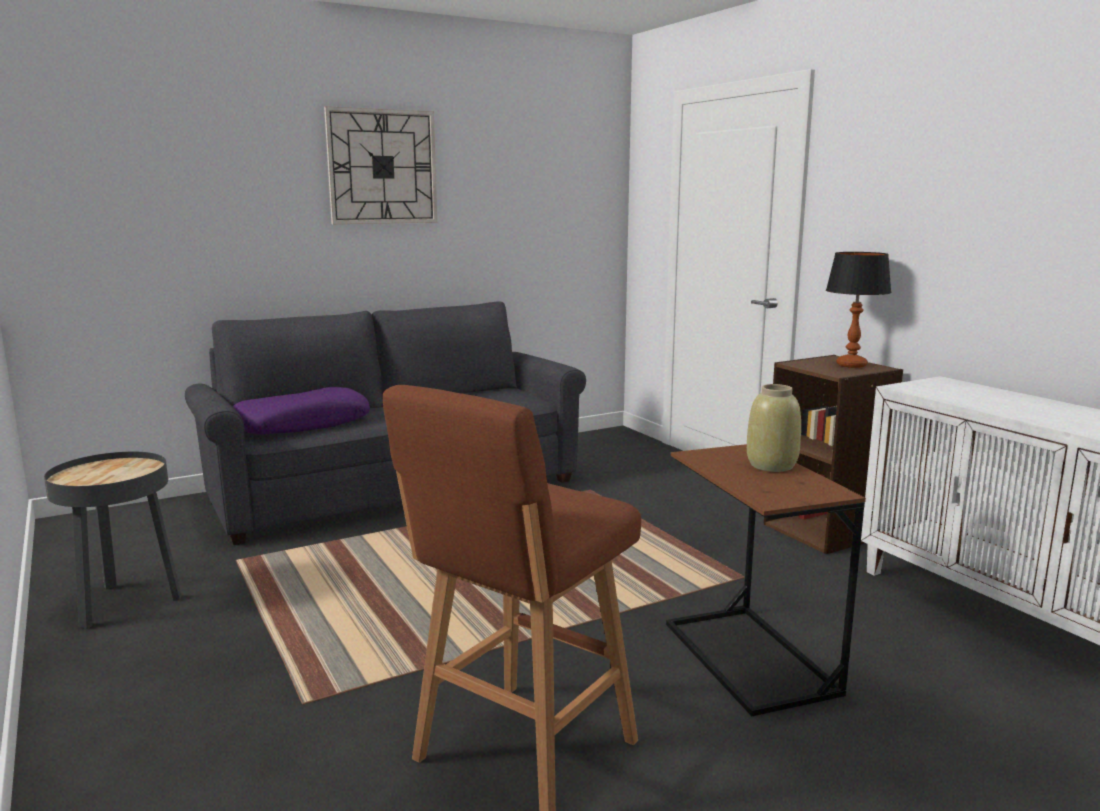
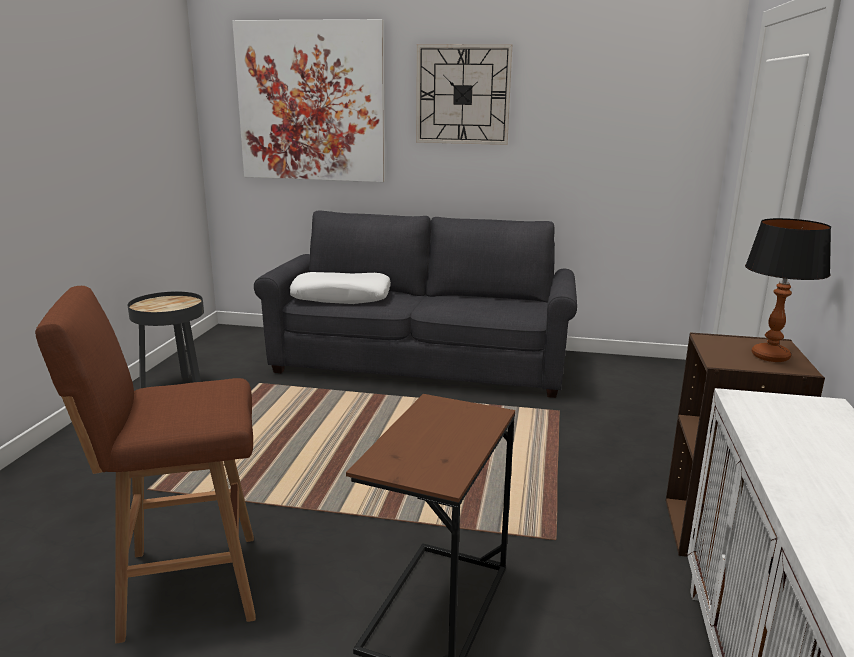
camera: 40 degrees right, 5 degrees up
purple pillow [233,387,370,434] -> white pillow [290,272,391,304]
beige vase [747,384,801,472] -> none
none -> picture [232,19,385,182]

